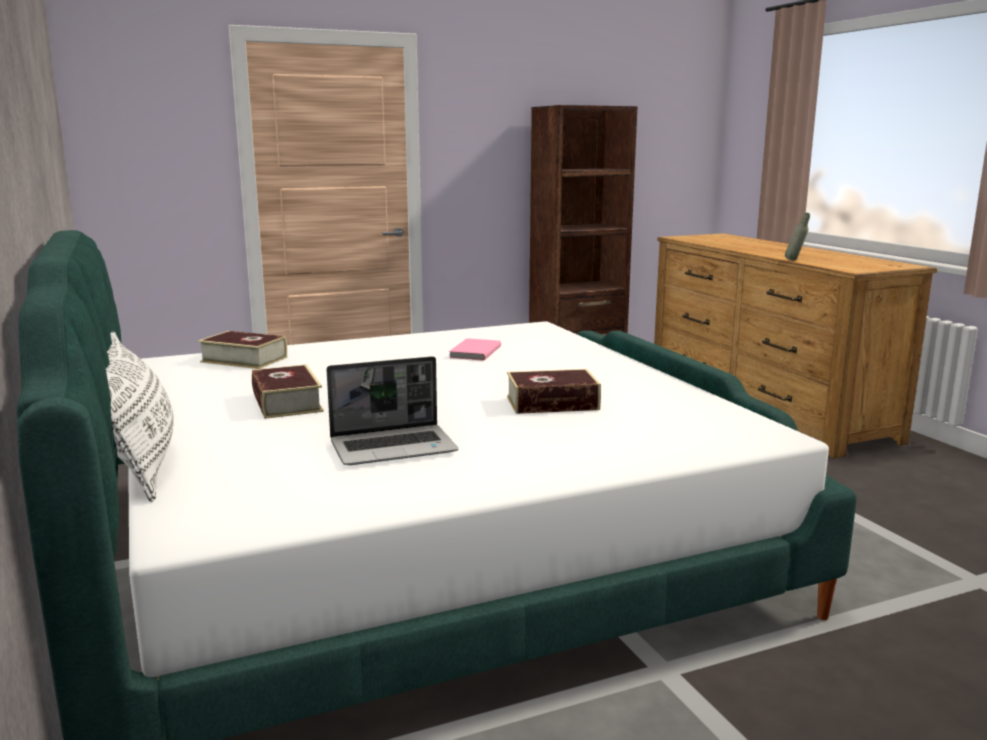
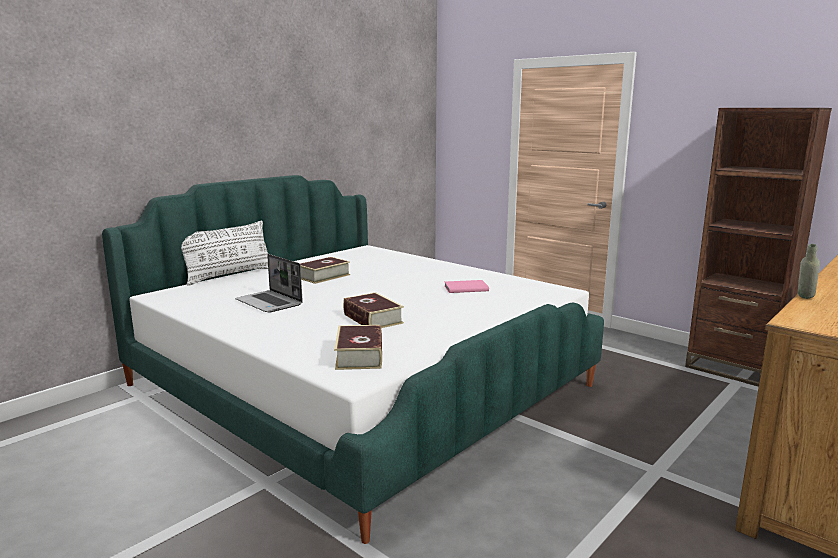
camera: 65 degrees right, 0 degrees up
book [198,331,287,369] -> book moved to [334,325,382,370]

